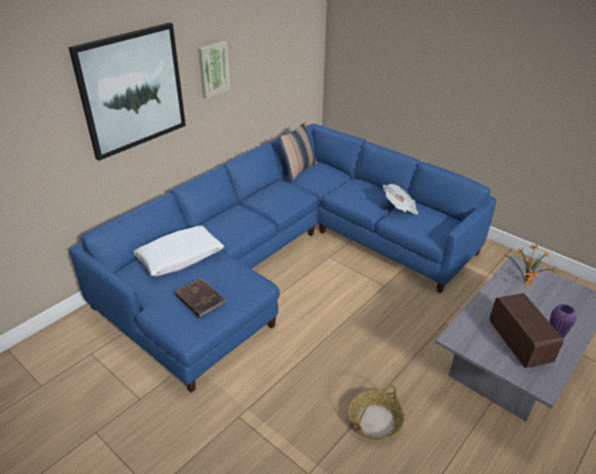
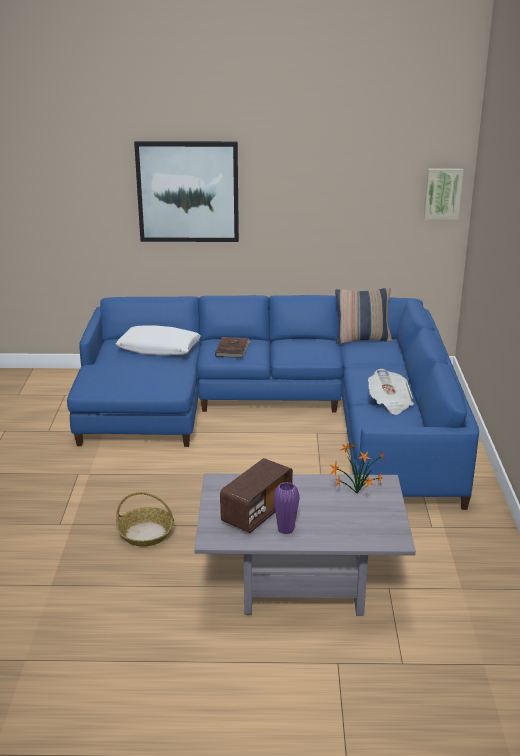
camera: 50 degrees right, 10 degrees down
brown book [175,278,226,318] -> brown book moved to [215,337,251,358]
picture [198,41,231,99] -> picture moved to [424,169,463,220]

